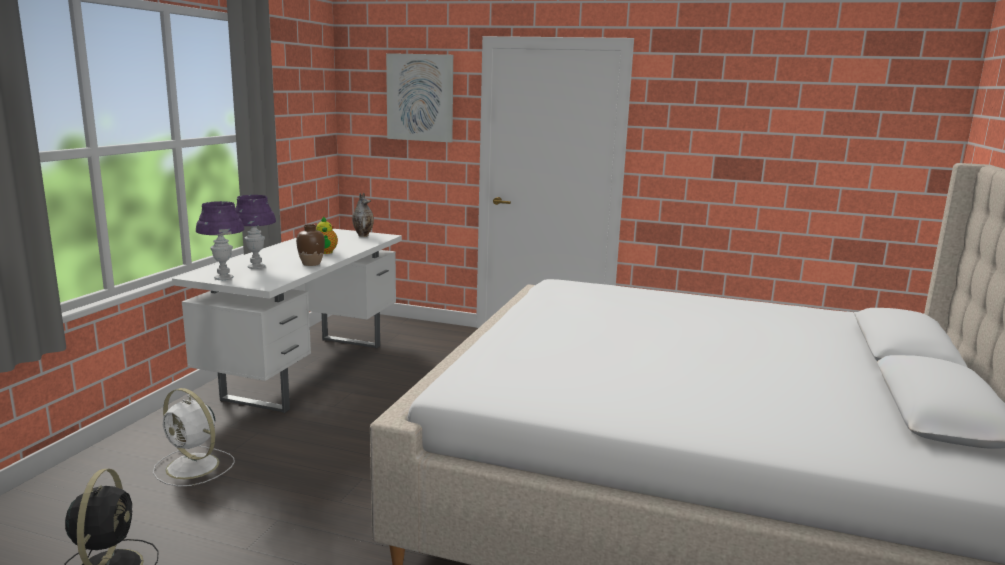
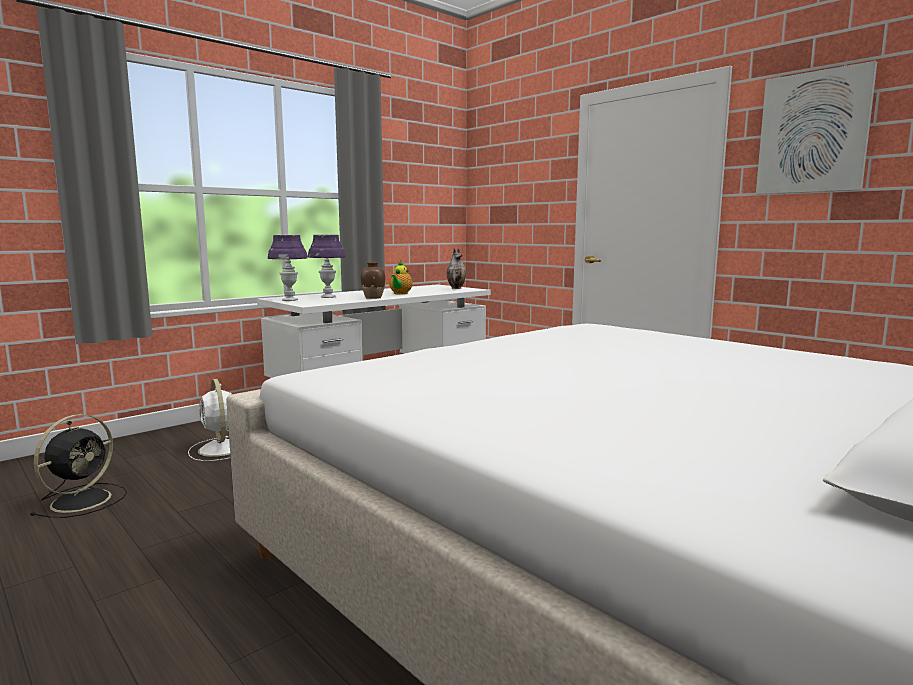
camera: 30 degrees right, 5 degrees down
picture [386,53,453,142] -> picture moved to [756,61,877,194]

